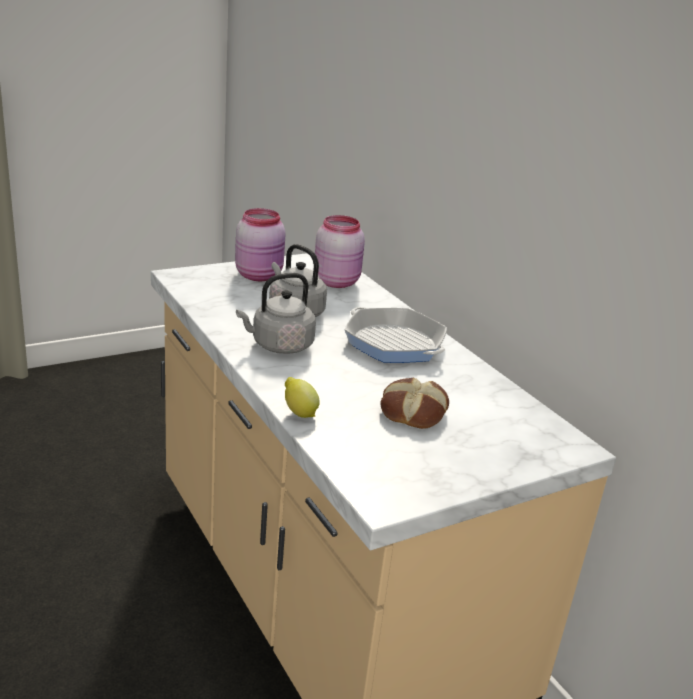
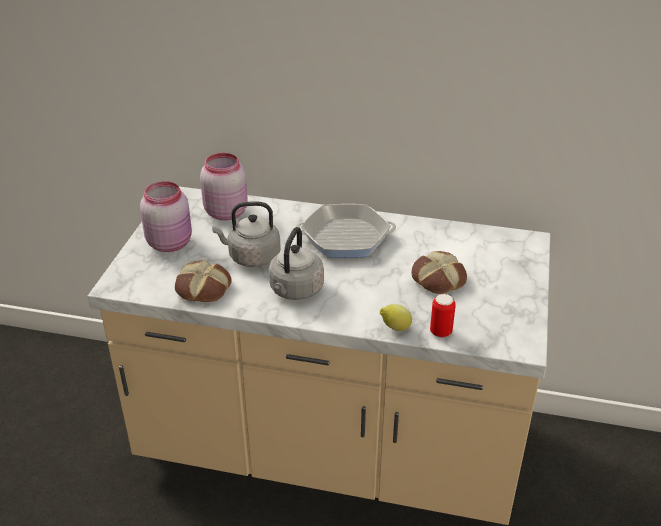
camera: 45 degrees left, 10 degrees up
none -> bread [175,260,232,302]
none -> can [430,294,456,338]

